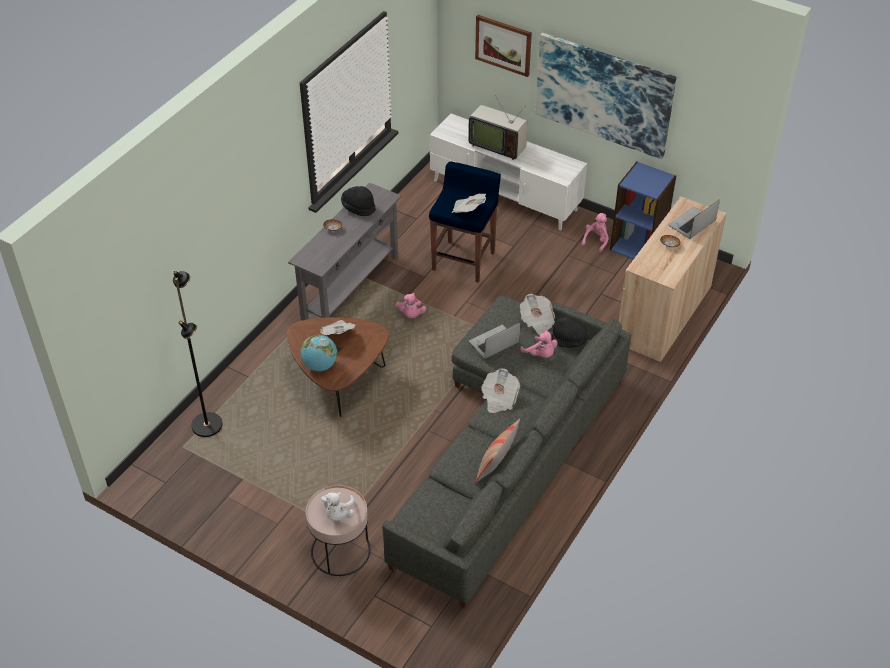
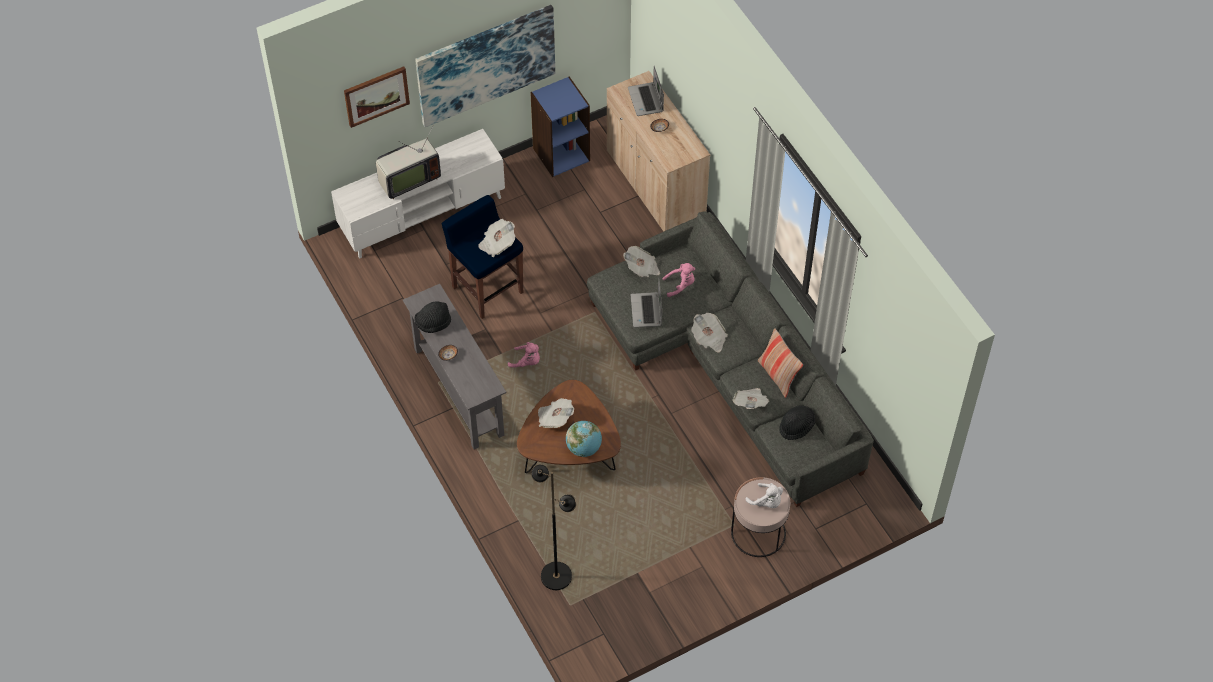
camera: 60 degrees left, 10 degrees up
black hat [551,317,589,348] -> black hat moved to [779,405,815,440]
pink plush toy [582,213,609,252] -> none
none -> newspaper [733,388,769,409]

